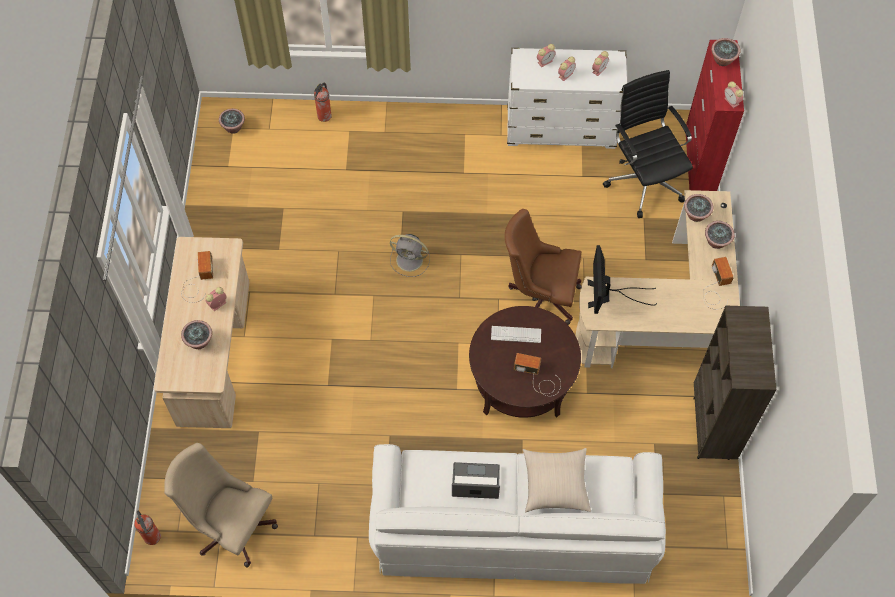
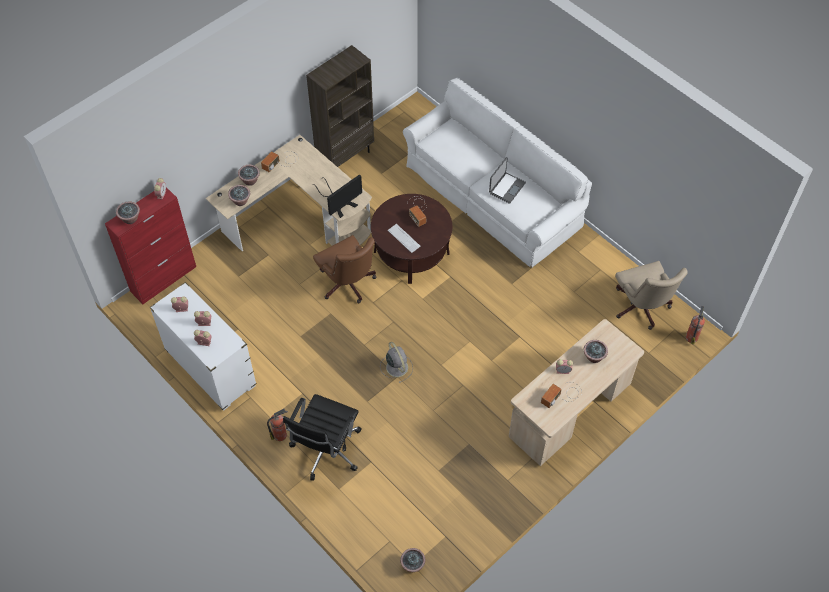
camera: 135 degrees left, 5 degrees down
fire extinguisher [314,82,332,122] -> fire extinguisher moved to [267,409,288,441]
laptop [452,462,500,499] -> laptop turned 105 degrees counterclockwise [489,157,526,204]
beige pillow [523,448,591,512] -> none
black office chair [603,70,693,218] -> black office chair moved to [283,394,362,481]

